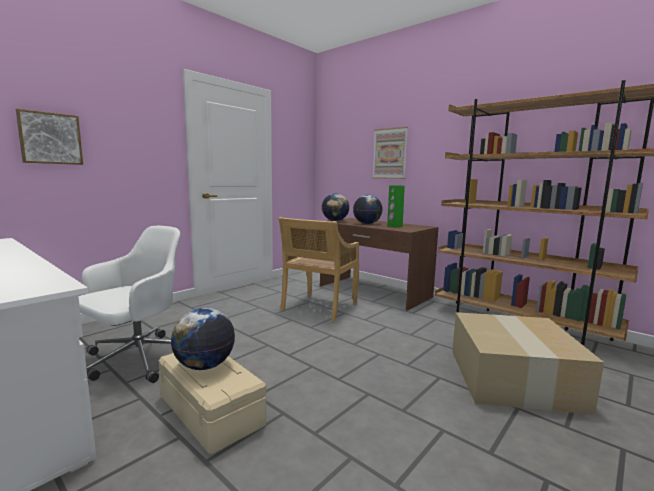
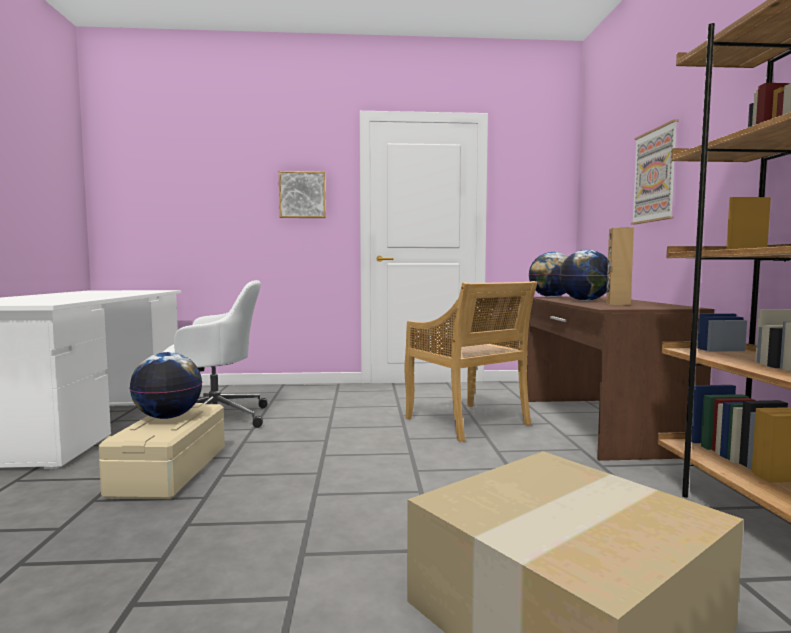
camera: 45 degrees right, 5 degrees down
picture [16,109,83,165] -> picture moved to [279,171,326,218]
beige chair [278,217,359,321] -> beige chair turned 105 degrees counterclockwise [405,281,537,442]
green speaker [387,185,405,227] -> brown speaker [606,227,634,305]

